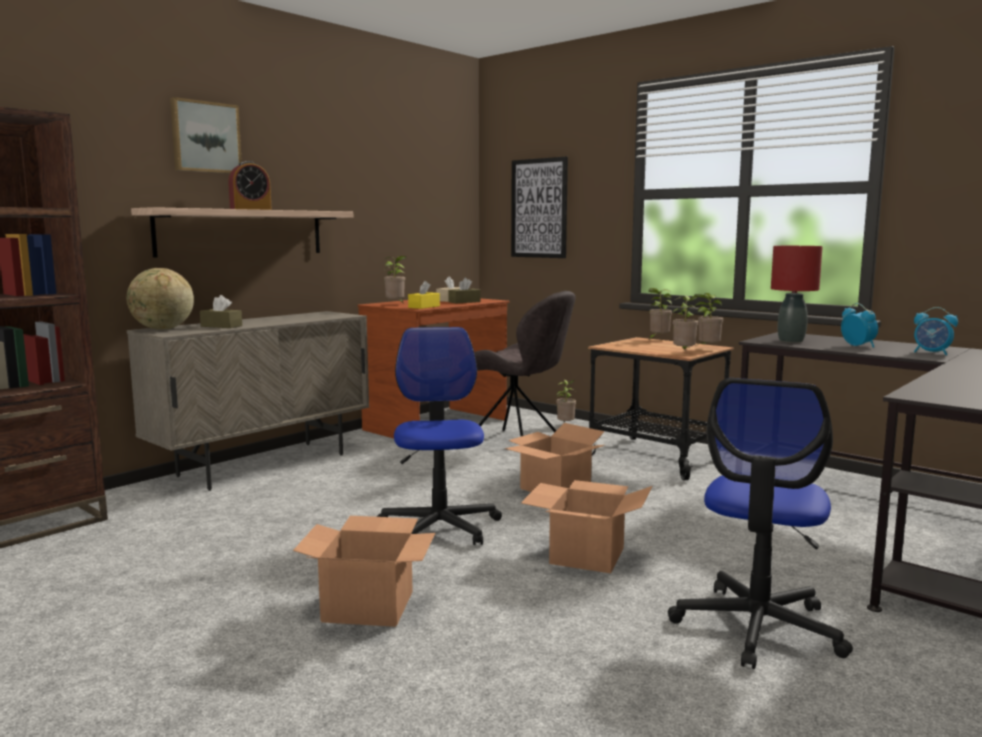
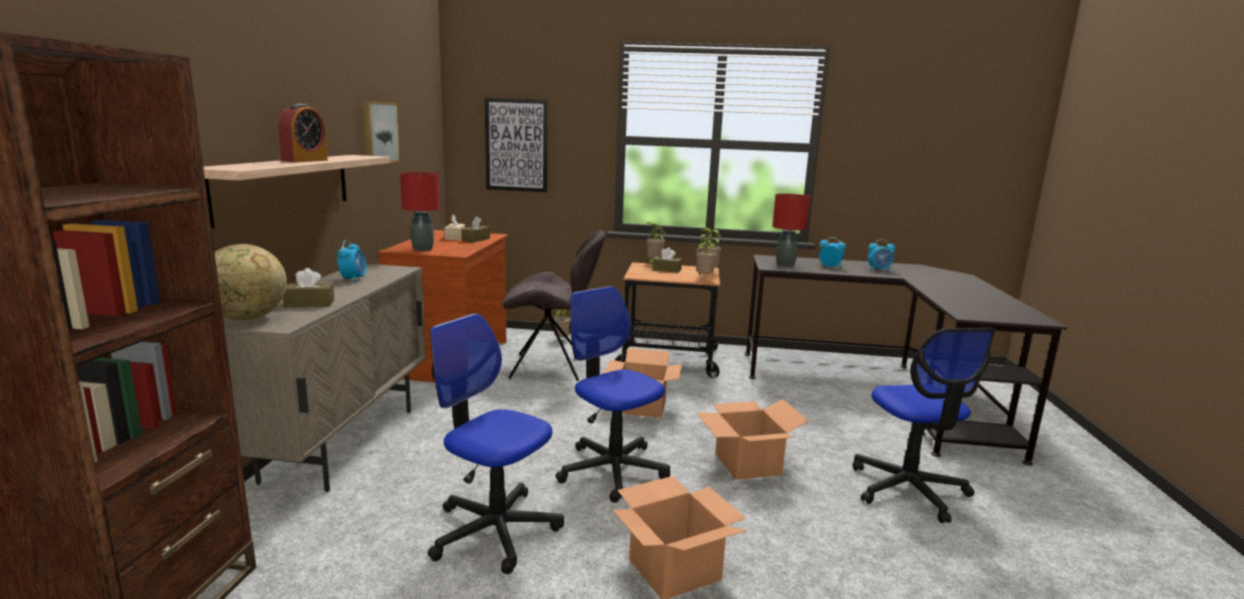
camera: 35 degrees left, 5 degrees up
picture [170,97,242,174] -> picture moved to [362,101,401,163]
potted plant [384,256,406,302] -> red table lamp [400,172,440,251]
yellow tissue box [408,281,440,309] -> none
none -> alarm clock [338,240,366,283]
none -> office chair [428,313,564,574]
none -> brown tissue box [652,247,682,273]

